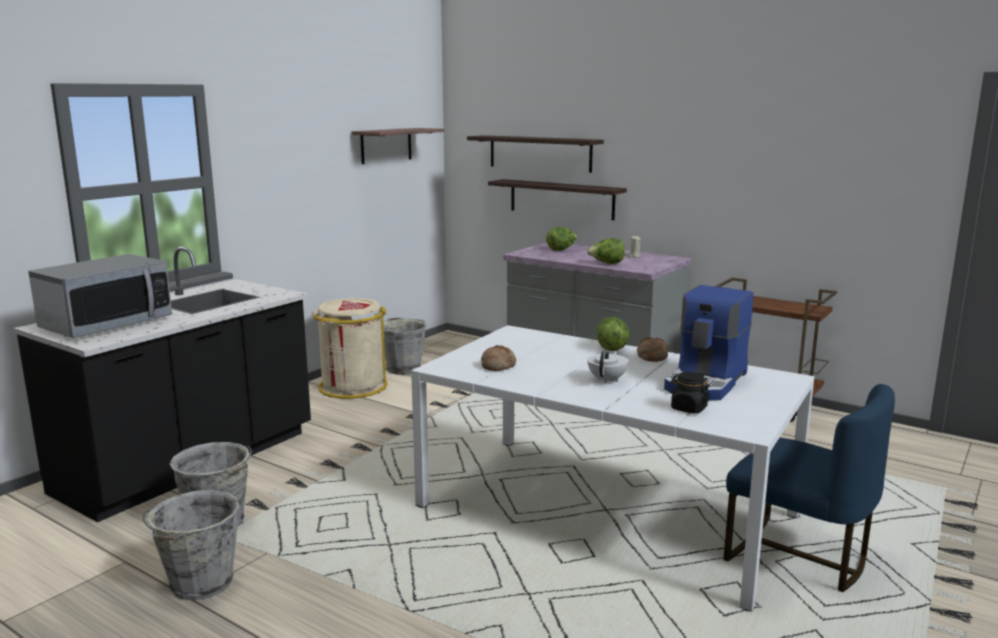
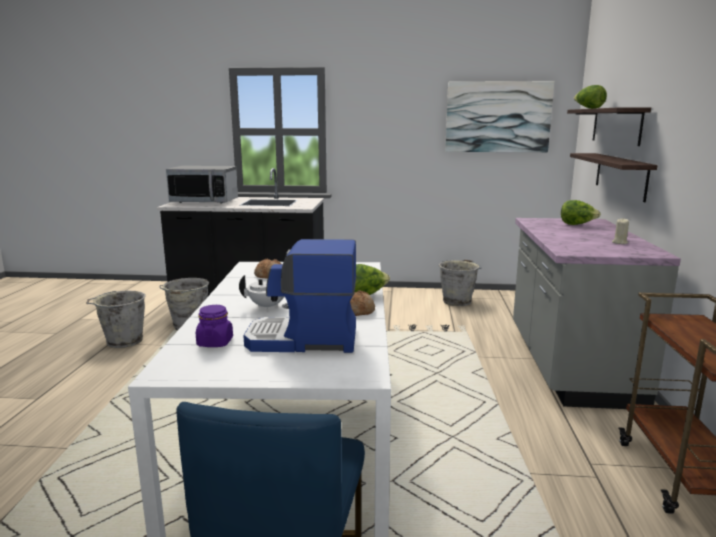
camera: 60 degrees right, 0 degrees up
beige trash can [312,298,388,399] -> none
shelf [352,128,445,164] -> picture [445,81,555,152]
lettuce [586,238,625,264] -> lettuce moved to [574,85,607,109]
black jar [670,371,710,414] -> purple jar [196,305,233,347]

